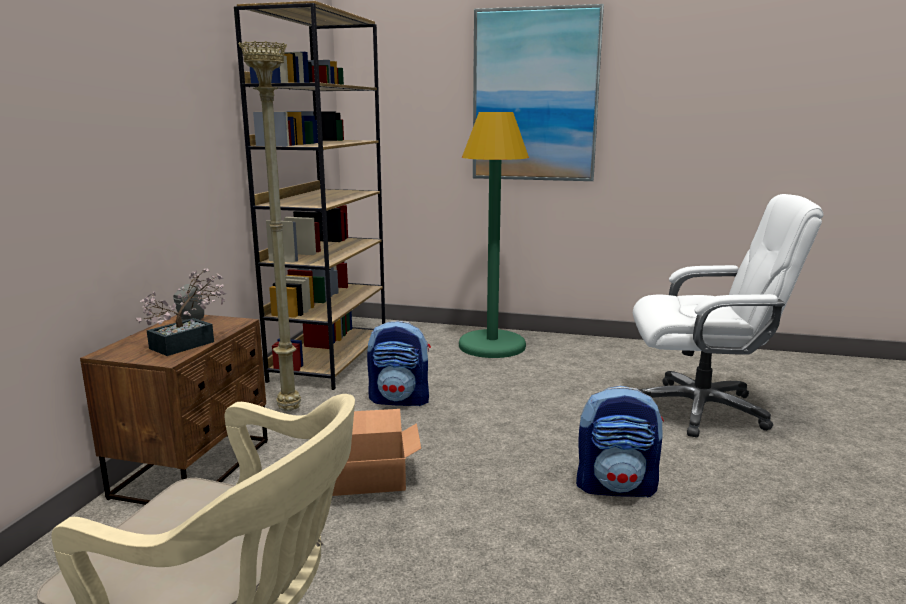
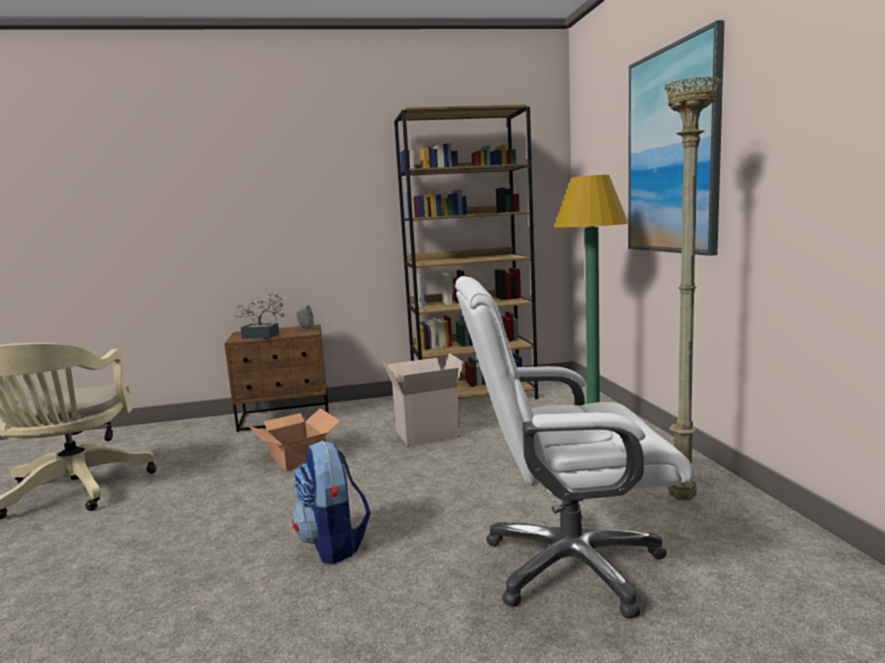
camera: 65 degrees right, 5 degrees down
beige floor lamp [239,41,301,411] -> beige floor lamp moved to [665,76,721,501]
backpack [367,321,431,406] -> cardboard box [383,353,464,446]
white office chair [633,194,823,437] -> white office chair turned 105 degrees clockwise [455,276,694,619]

